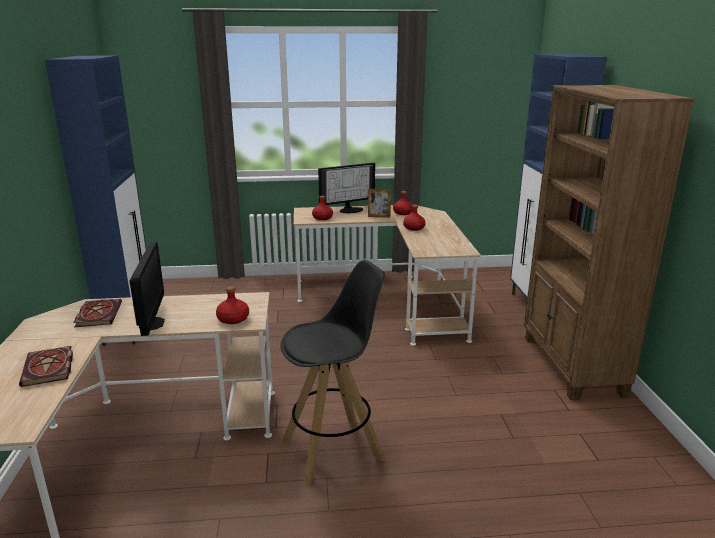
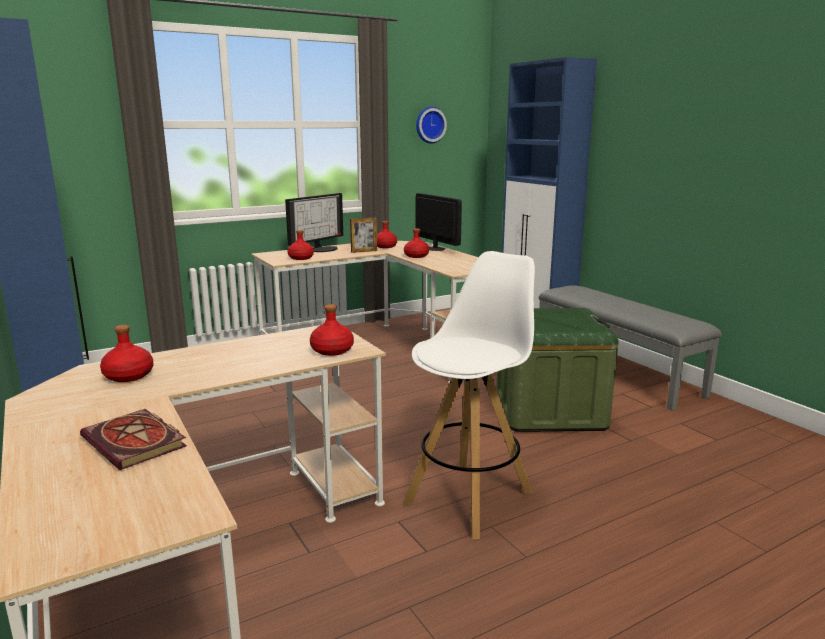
camera: 25 degrees left, 5 degrees down
book [73,299,122,327] -> red bottle [100,325,154,382]
monitor [129,242,165,336] -> monitor moved to [415,193,462,251]
black stool [281,260,385,485] -> white stool [403,251,535,540]
brown bookcase [524,85,695,400] -> grey bench [539,285,722,411]
none -> wall clock [416,106,447,144]
none -> green storage box [496,308,618,432]

